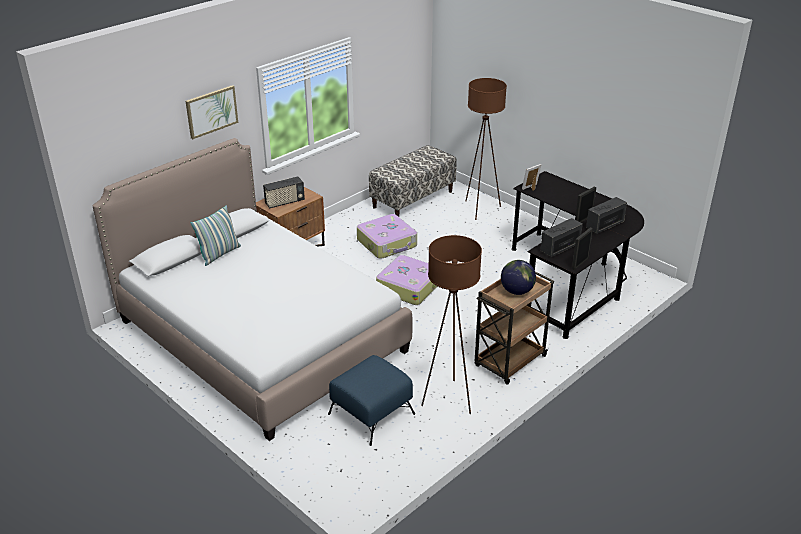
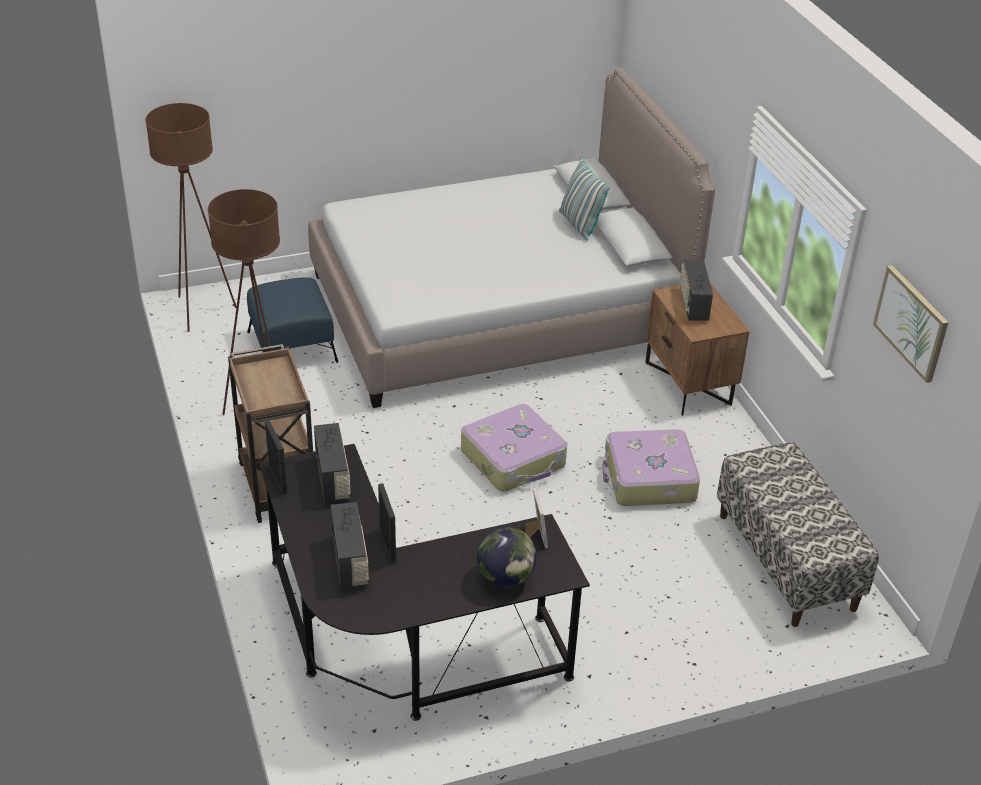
camera: 115 degrees right, 5 degrees up
picture [186,85,238,139] -> picture moved to [873,265,949,383]
brown floor lamp [466,78,507,220] -> brown floor lamp moved to [145,103,237,332]
globe [501,260,536,295] -> globe moved to [477,526,537,587]

